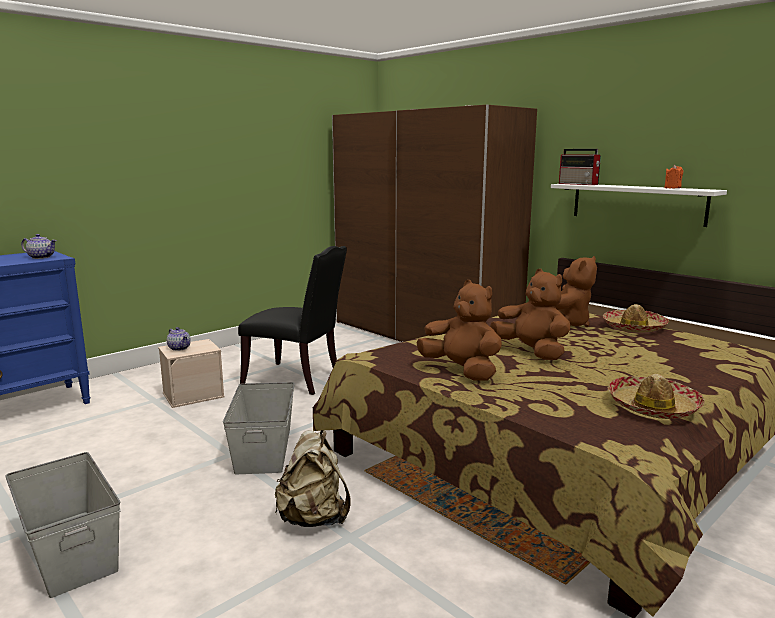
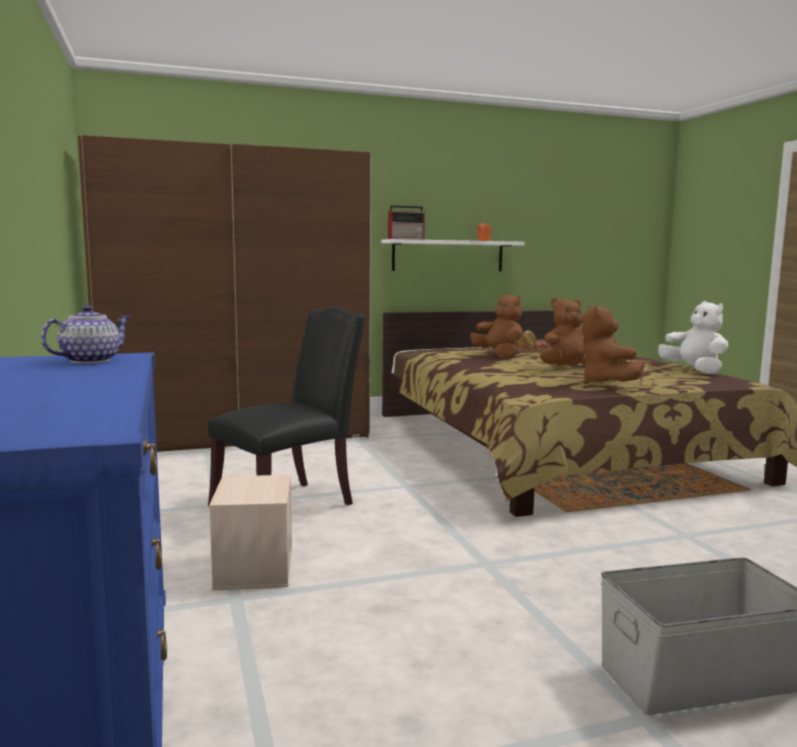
camera: 65 degrees left, 5 degrees down
teapot [167,327,191,351] -> none
grey storage box [223,382,295,474] -> none
beige backpack [275,430,350,527] -> none
brown plush toy [417,280,502,380] -> brown plush toy turned 75 degrees counterclockwise [582,306,645,384]
hat [608,374,705,419] -> white plush toy [658,301,728,374]

